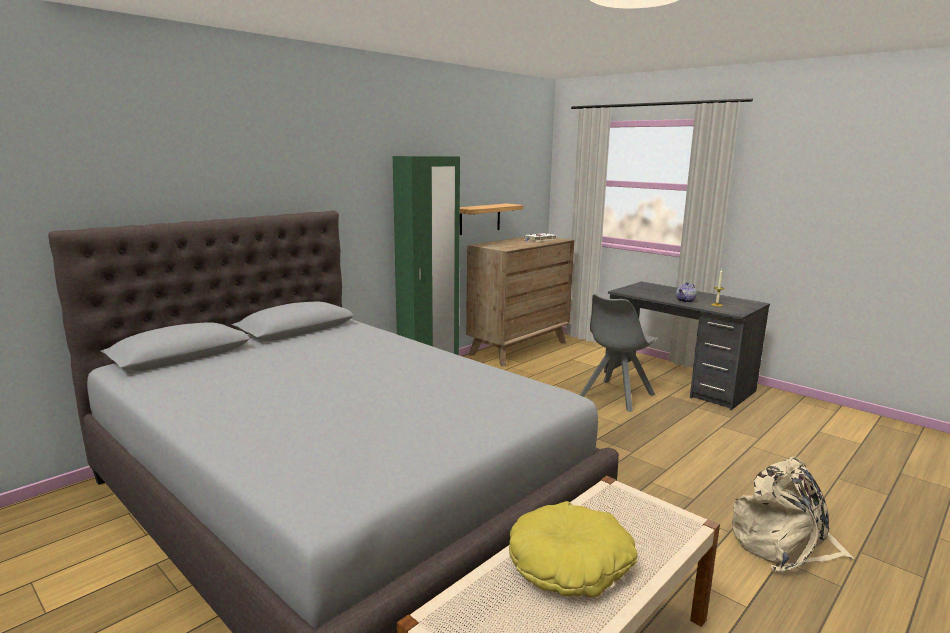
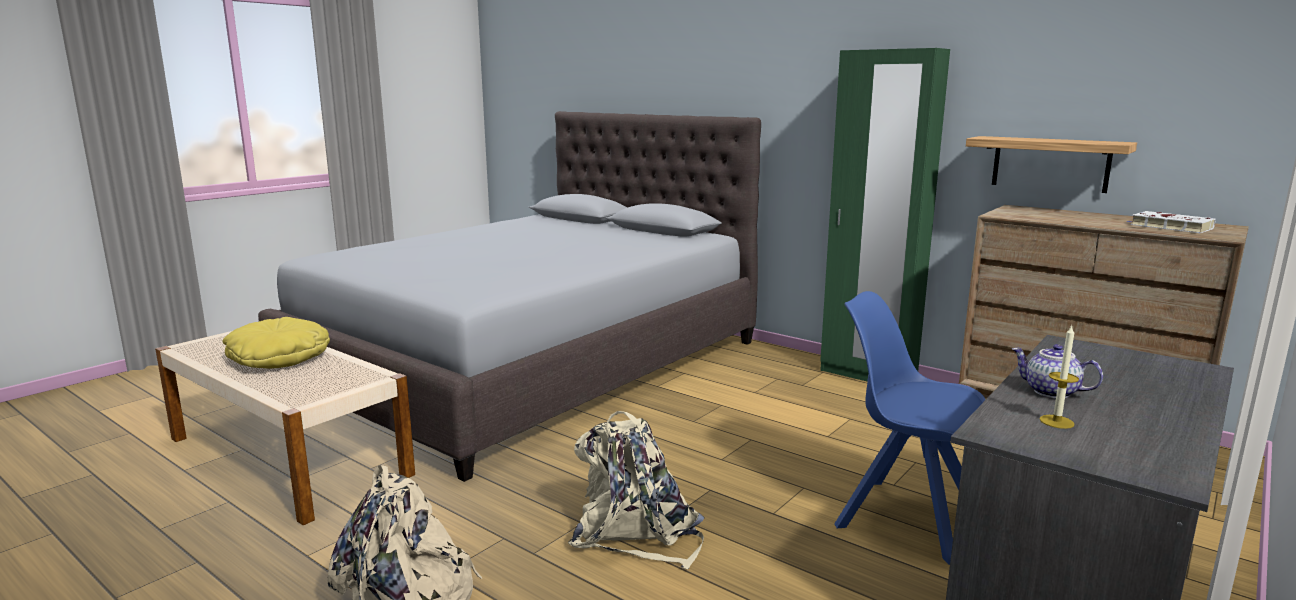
camera: 85 degrees right, 0 degrees up
grey chair [580,294,658,412] -> blue chair [834,291,986,565]
none -> beige backpack [568,411,704,569]

